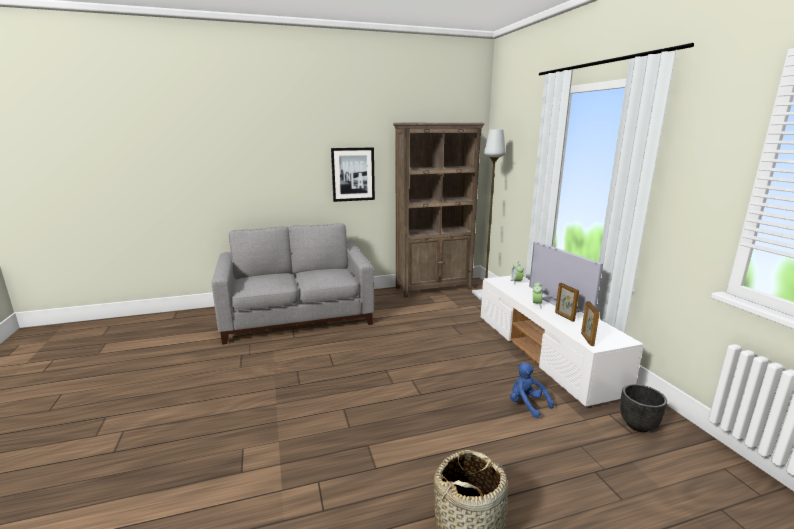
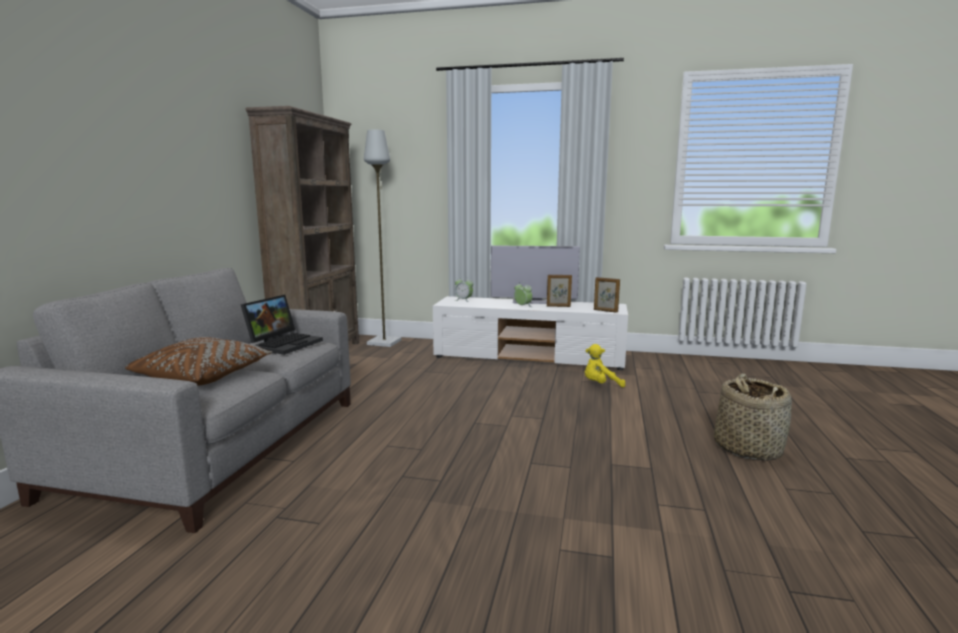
camera: 60 degrees left, 5 degrees down
picture [331,148,375,202] -> none
blue plush toy [510,363,554,418] -> yellow plush toy [585,344,625,388]
black planter [620,384,667,432] -> none
none -> brown pillow [125,337,273,386]
none -> laptop [241,295,323,355]

